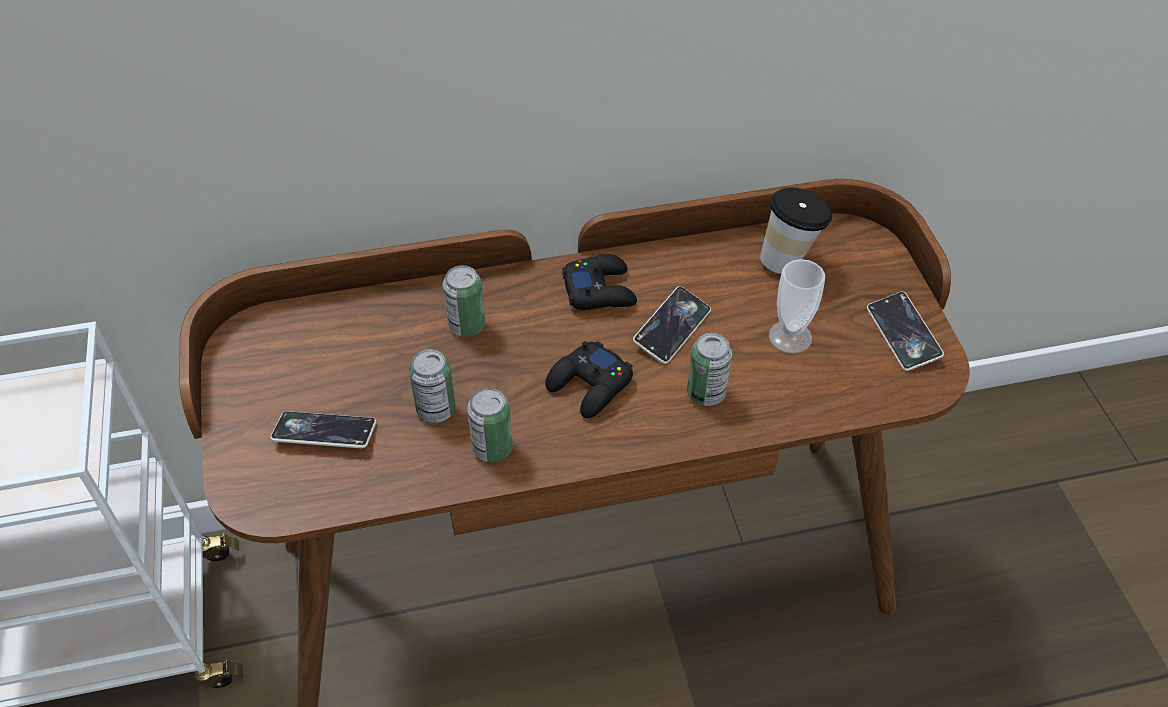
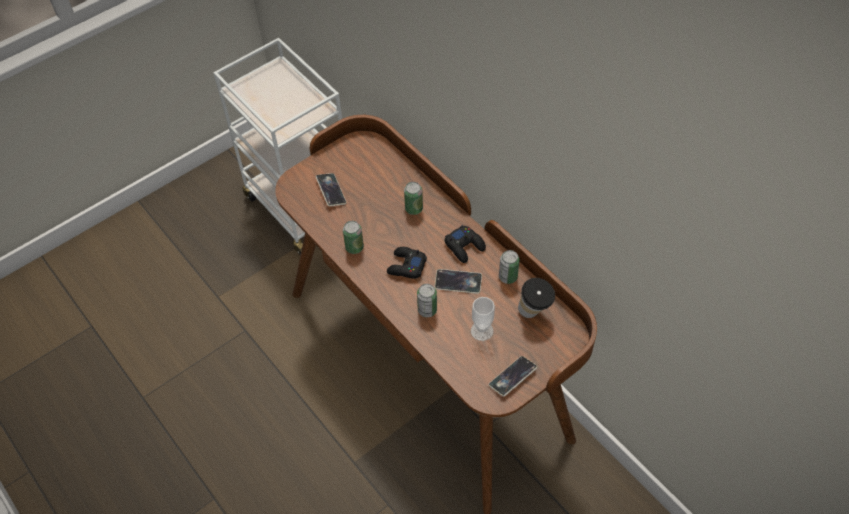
camera: 65 degrees right, 5 degrees up
can [409,349,456,423] -> can moved to [499,250,520,284]

